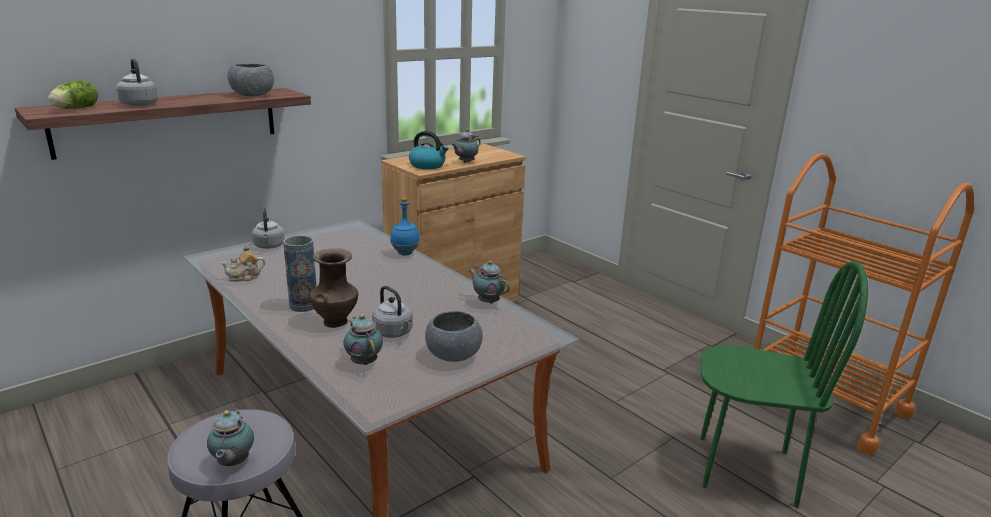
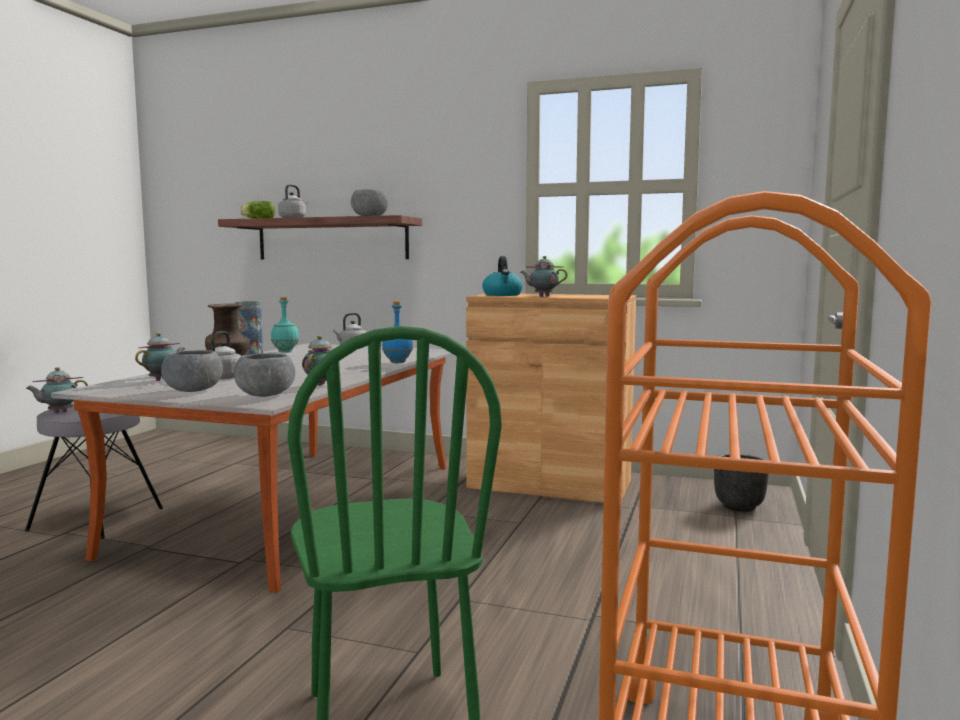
camera: 60 degrees right, 15 degrees down
teapot [221,245,265,281] -> turquoise bottle [271,297,299,353]
none -> grey bowl [234,353,295,397]
none -> black planter [714,454,769,512]

